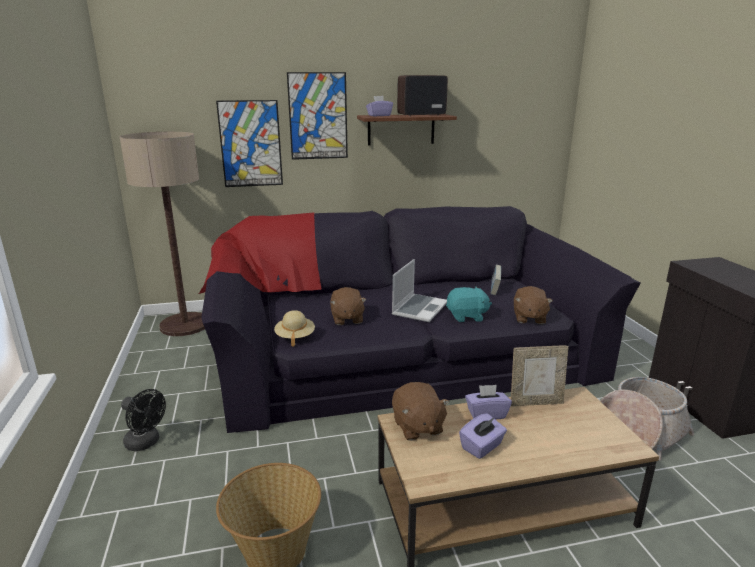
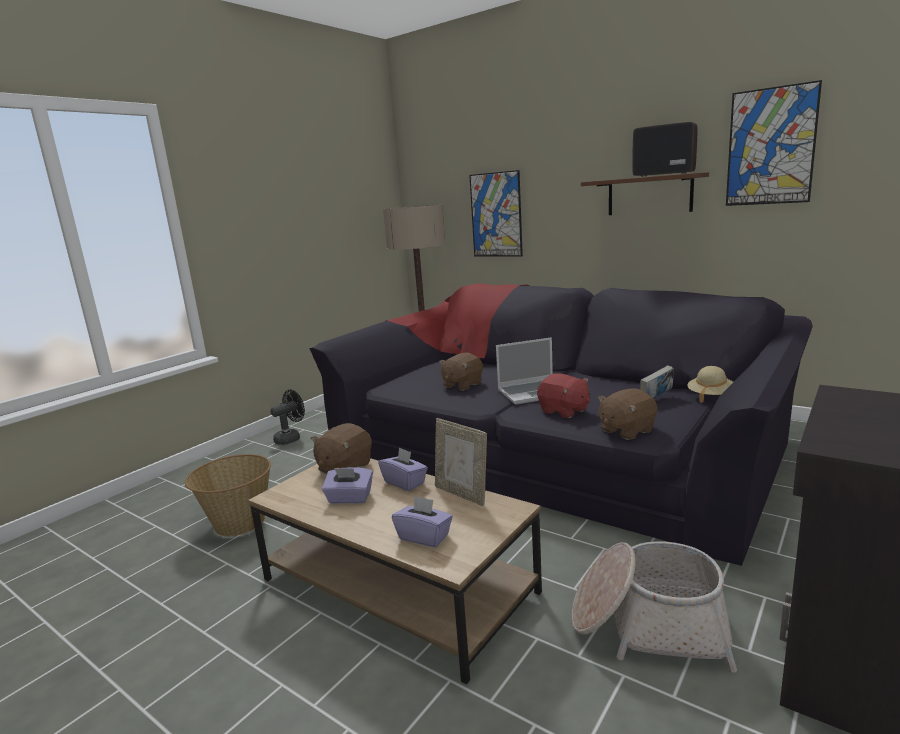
camera: 50 degrees right, 5 degrees down
black fan [121,389,166,451] -> black fan turned 120 degrees counterclockwise [270,390,305,445]
beige hat [274,310,315,347] -> beige hat moved to [687,366,733,403]
picture [287,72,348,160] -> picture moved to [726,80,822,206]
purple tissue box [366,96,393,116] -> purple tissue box moved to [392,495,453,547]
turquoise plush toy [446,286,492,322] -> red plush toy [537,373,590,418]

